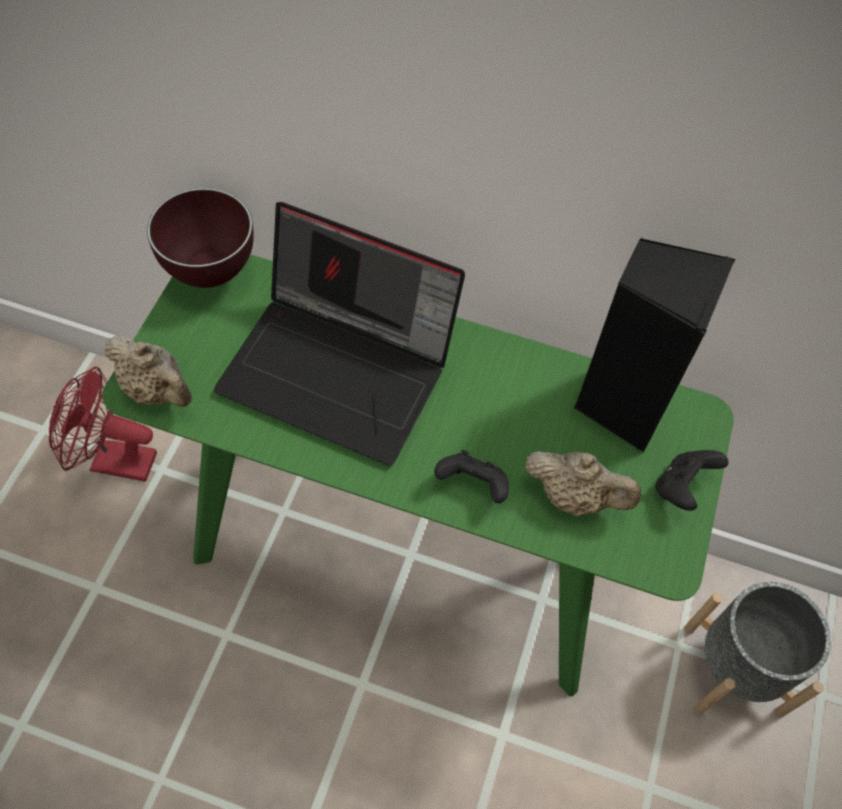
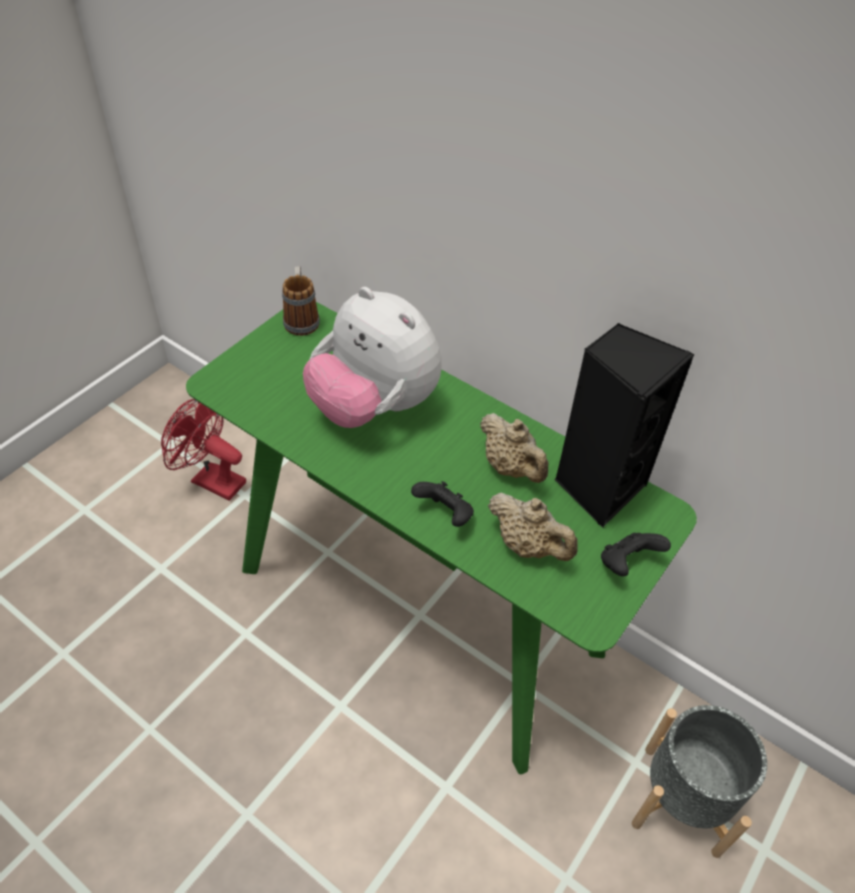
camera: 20 degrees right, 10 degrees down
beige teapot [104,336,192,407] -> beige teapot moved to [480,413,549,483]
brown bowl [147,188,254,288] -> mug [282,266,320,336]
laptop [214,202,465,466] -> plush toy [303,287,441,428]

